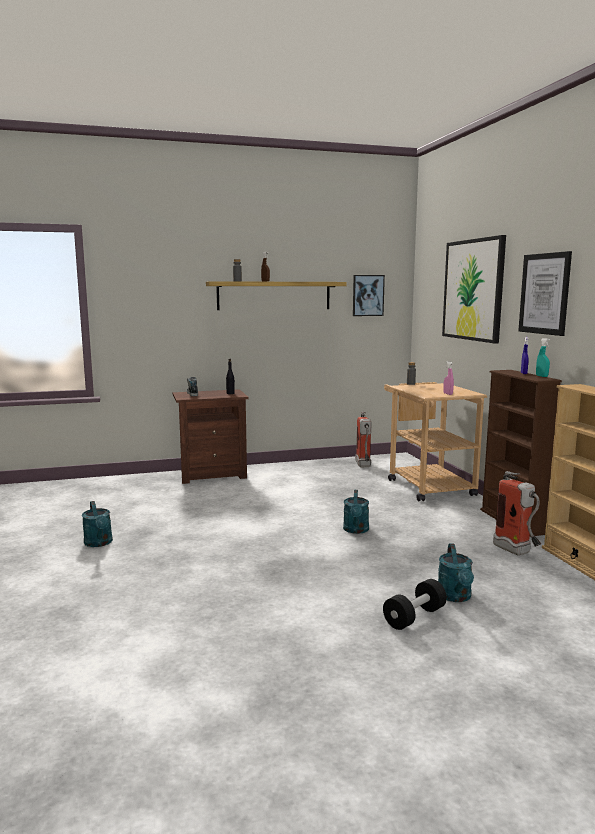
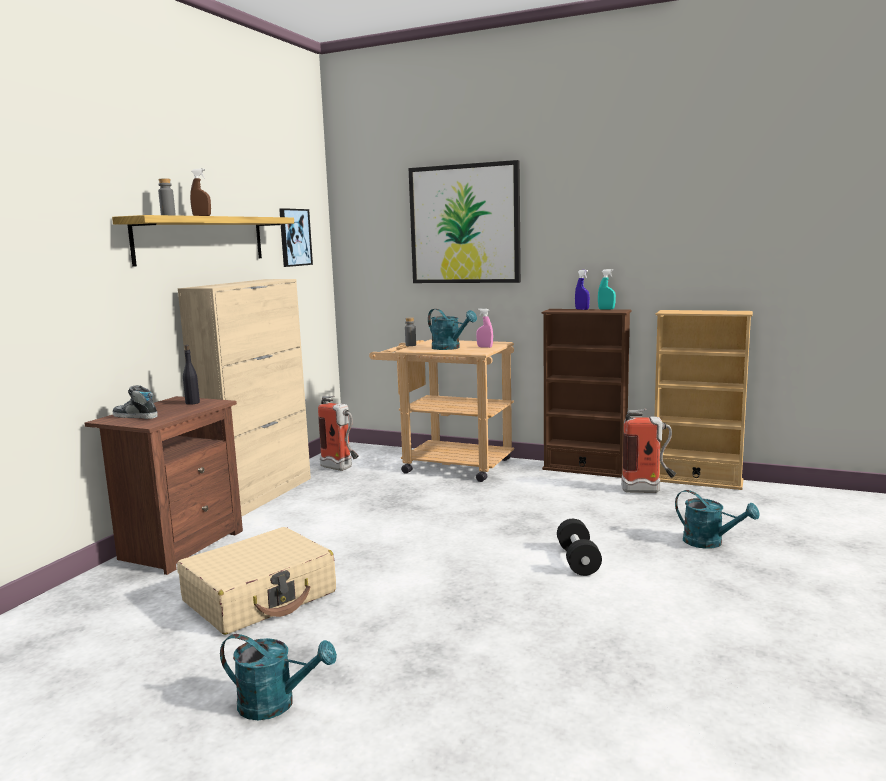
camera: 50 degrees left, 0 degrees up
turquoise watering can [343,490,369,534] -> turquoise watering can moved to [428,309,477,350]
black dumbbell [383,579,447,630] -> black dumbbell moved to [557,519,602,576]
picture [518,251,572,336] -> none
none -> beige cabinet [177,279,311,516]
none -> beige suitcase [177,527,336,635]

